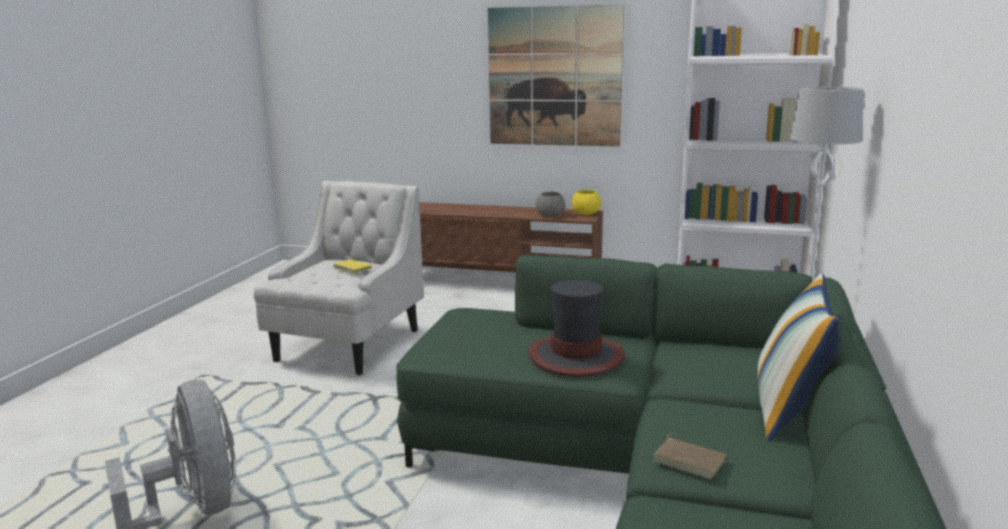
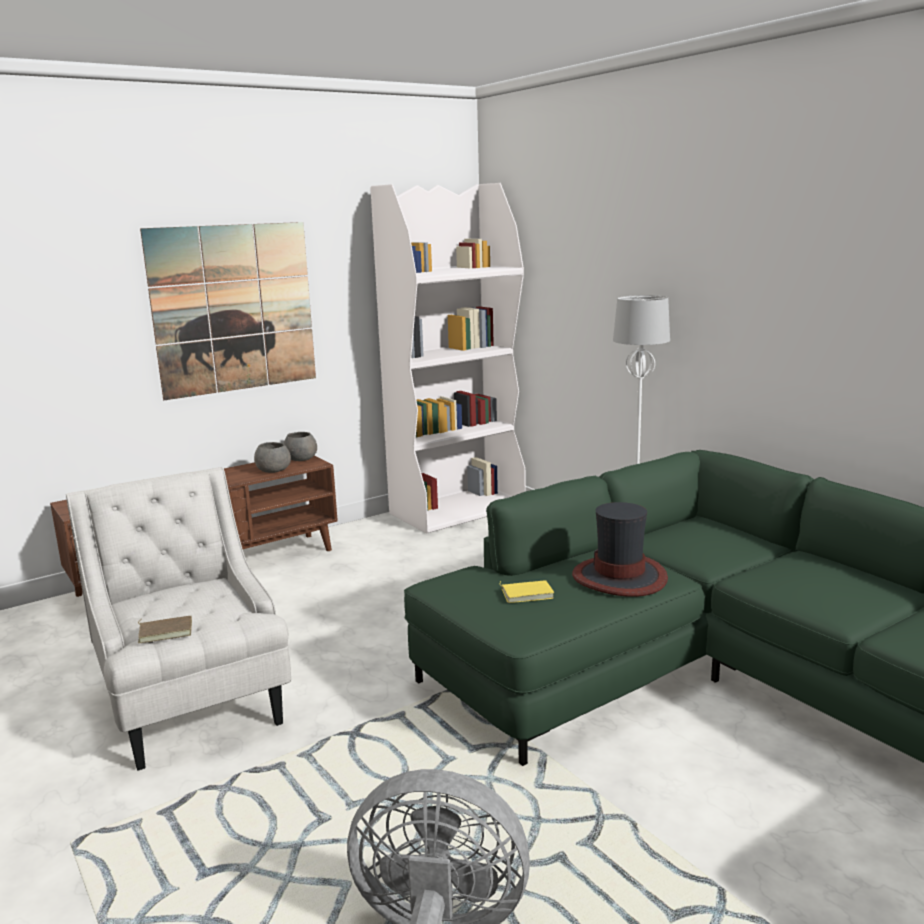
camera: 50 degrees left, 0 degrees up
yellow book [333,258,372,274] -> yellow book moved to [500,581,554,603]
yellow bowl [572,190,601,215] -> grey bowl [283,432,317,461]
brown book [653,433,727,479] -> brown book moved to [138,616,192,643]
pillow [758,273,840,441] -> none

